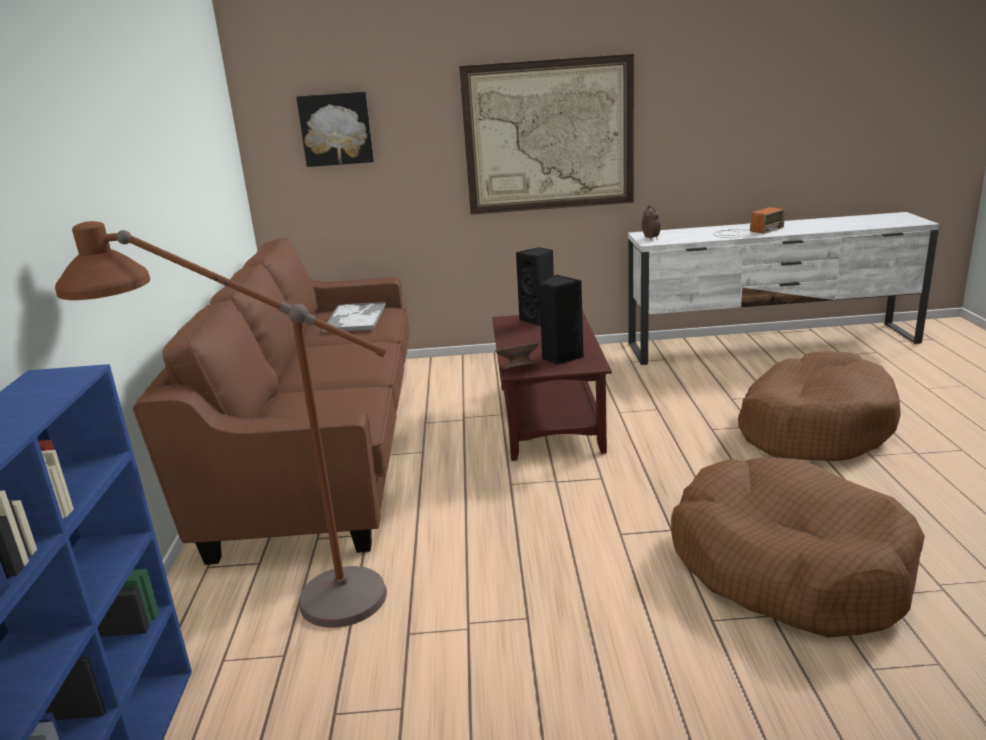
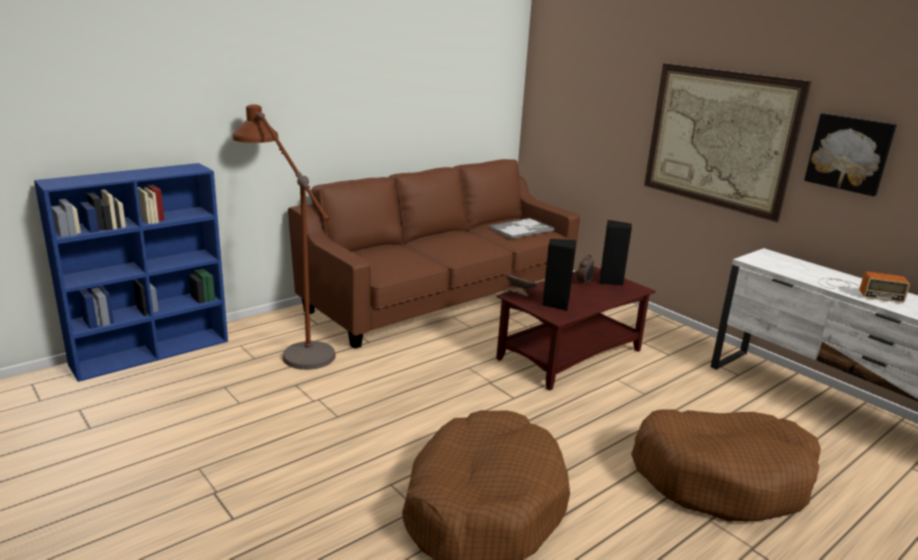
camera: 50 degrees right, 0 degrees up
picture [296,92,374,167] -> picture moved to [804,113,897,196]
alarm clock [642,206,661,240] -> alarm clock moved to [577,254,594,286]

